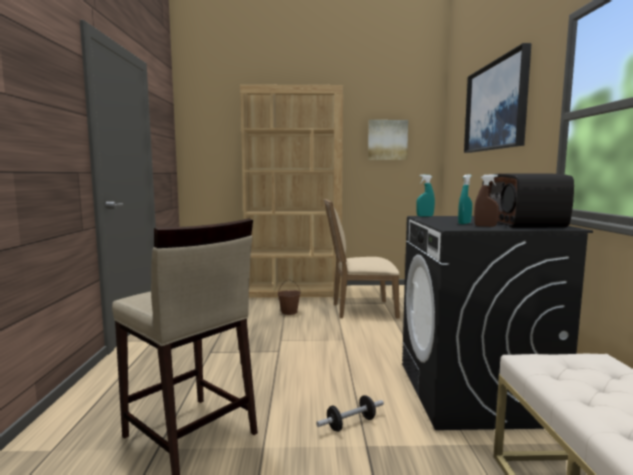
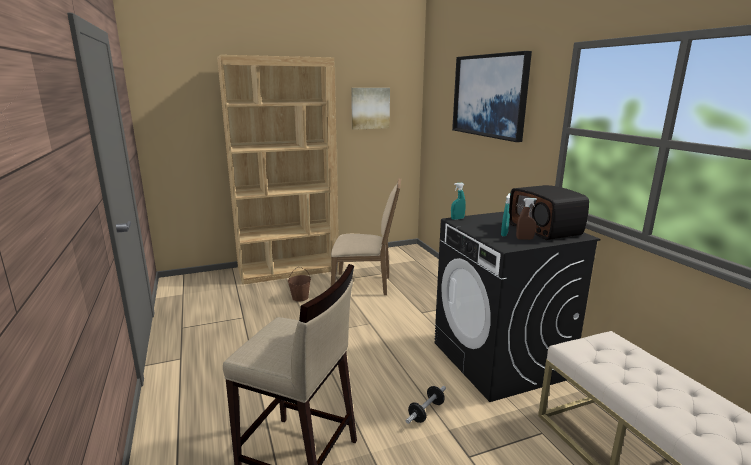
camera: 20 degrees left, 10 degrees up
beige chair [324,199,400,319] -> beige chair turned 150 degrees counterclockwise [331,179,401,295]

